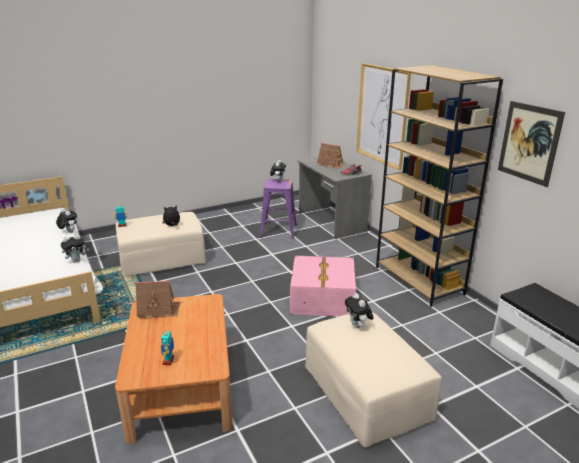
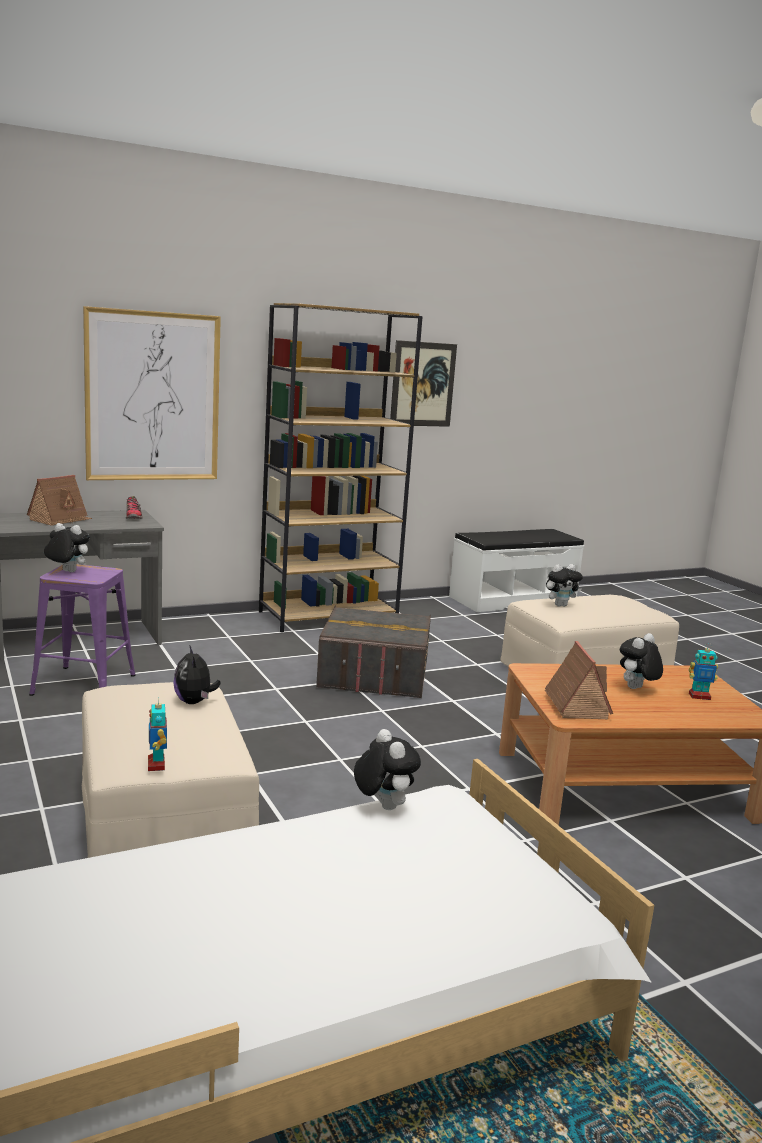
camera: 90 degrees left, 10 degrees down
plush toy [56,208,77,233] -> plush toy moved to [620,633,663,689]
pink storage box [290,255,356,317] -> grey storage box [316,605,431,698]

